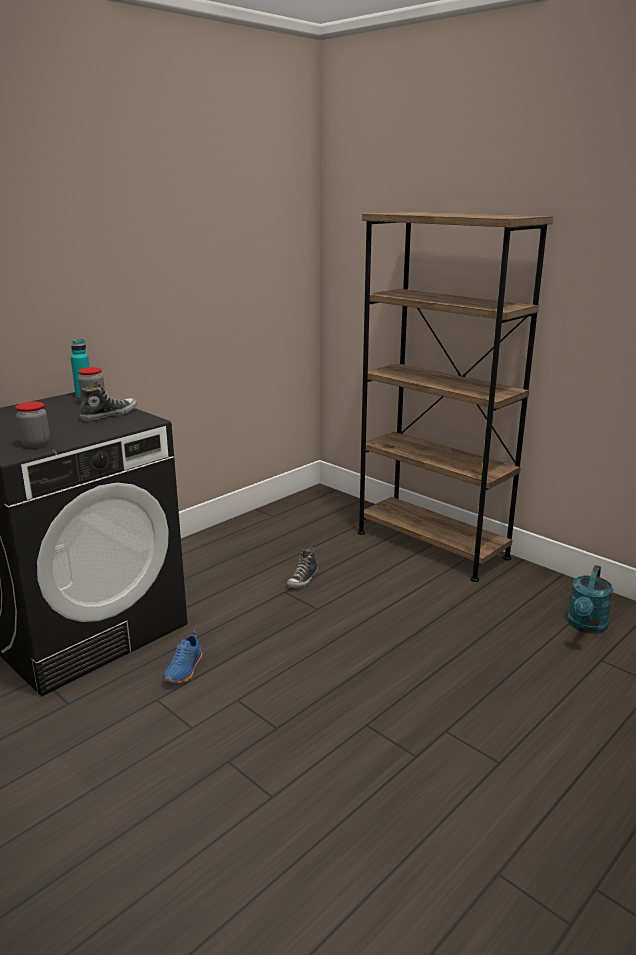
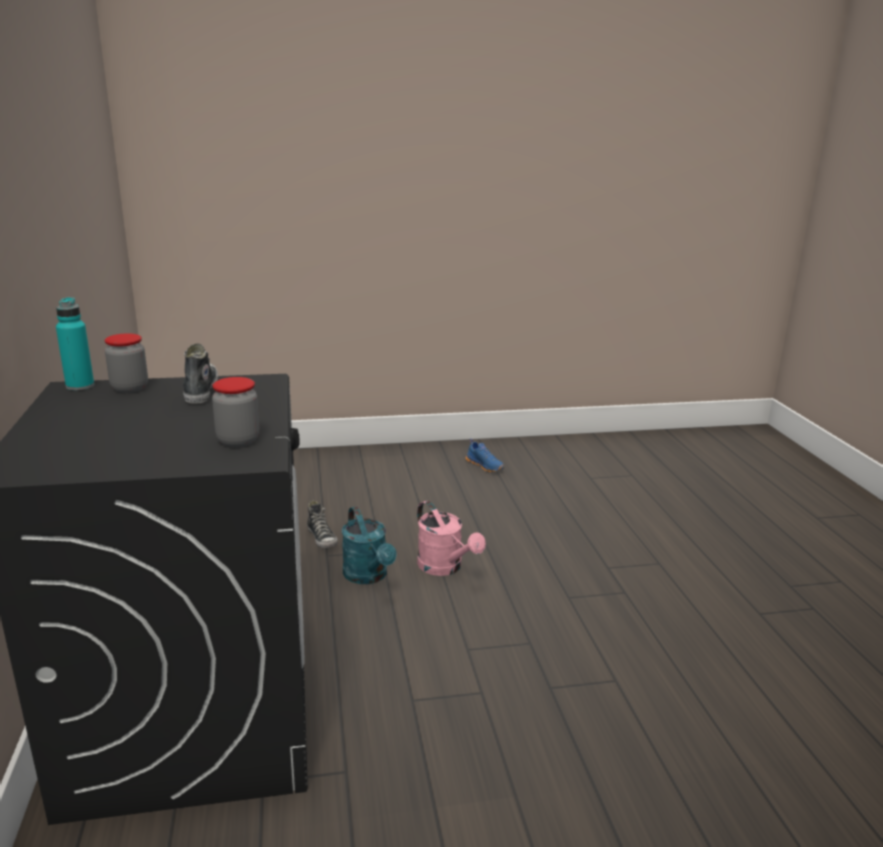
camera: 55 degrees left, 0 degrees up
blue shoe [163,630,202,683] -> blue shoe moved to [466,439,504,472]
brown bookcase [357,212,553,582] -> none
turquoise watering can [567,565,614,634] -> turquoise watering can moved to [342,507,396,584]
none -> pink watering can [417,501,486,576]

